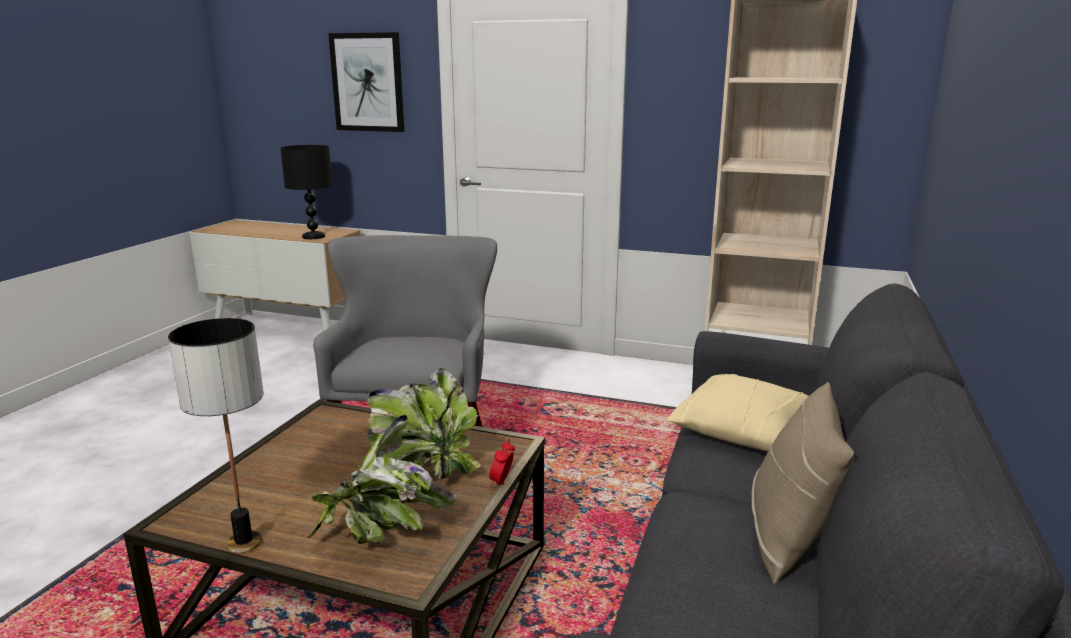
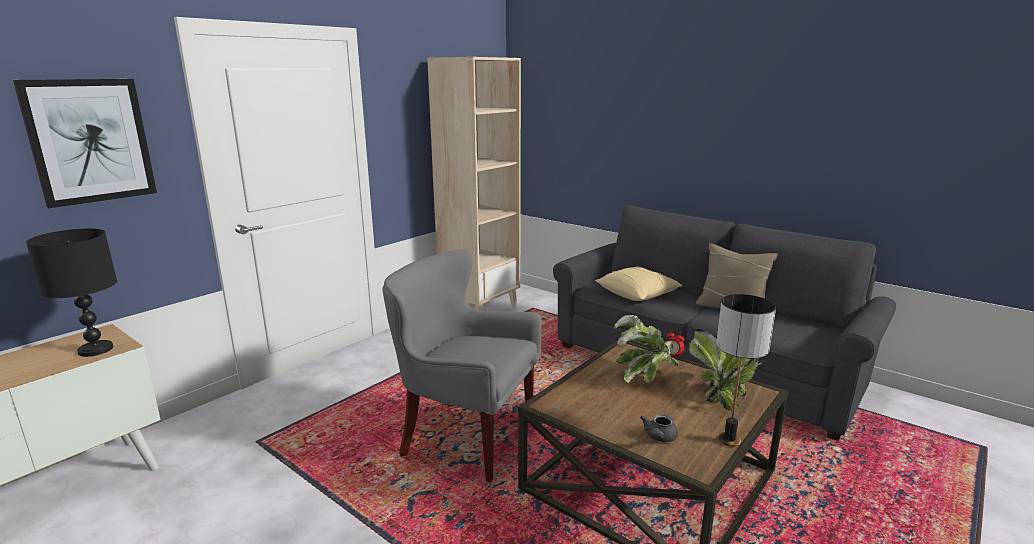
camera: 70 degrees left, 0 degrees up
none -> grey teapot [640,414,678,442]

